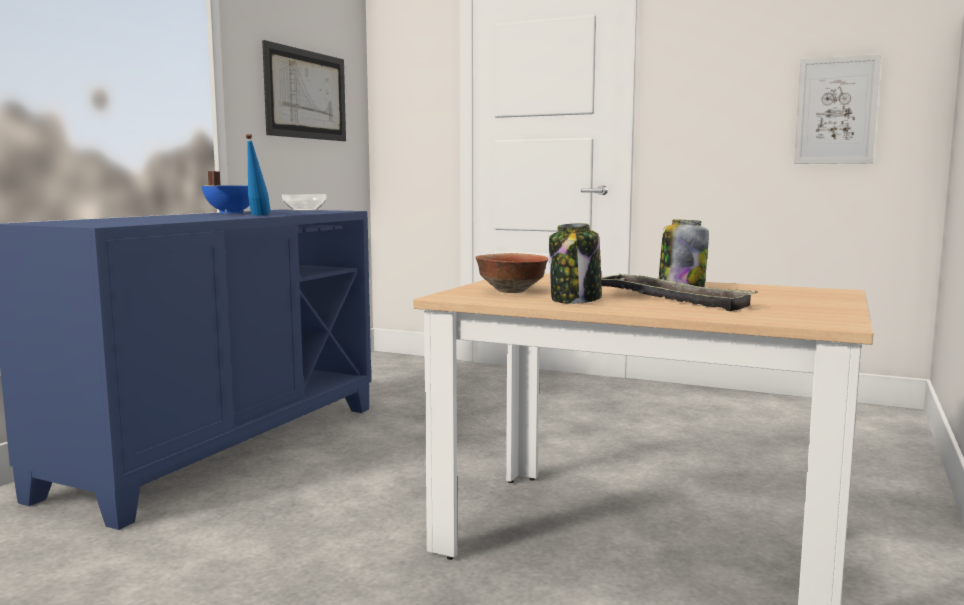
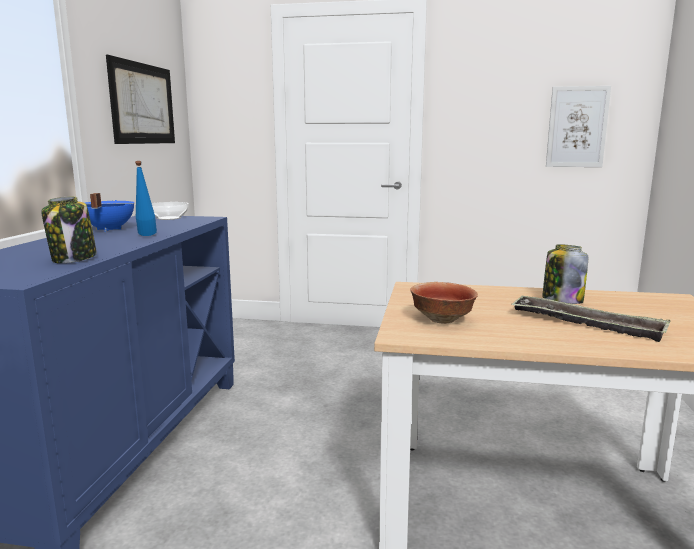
camera: 15 degrees left, 5 degrees up
jar [549,223,602,304] -> jar moved to [41,196,97,263]

